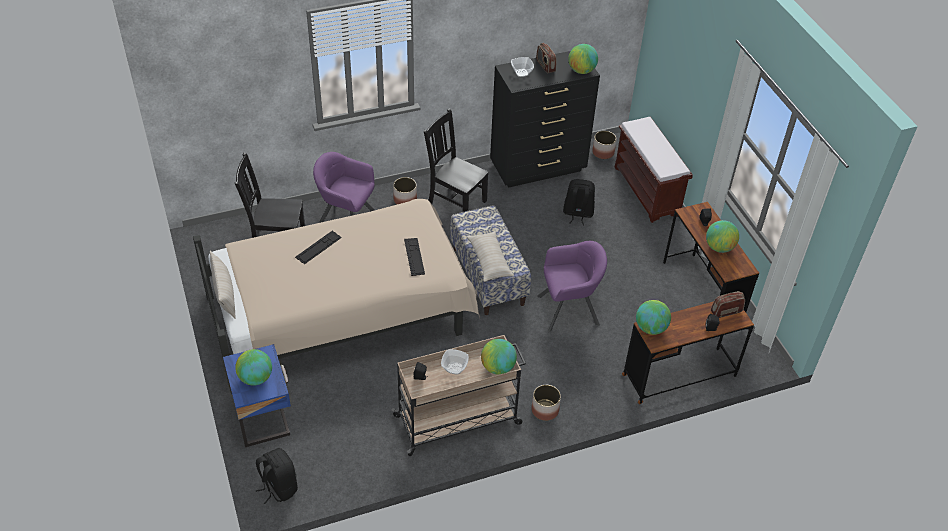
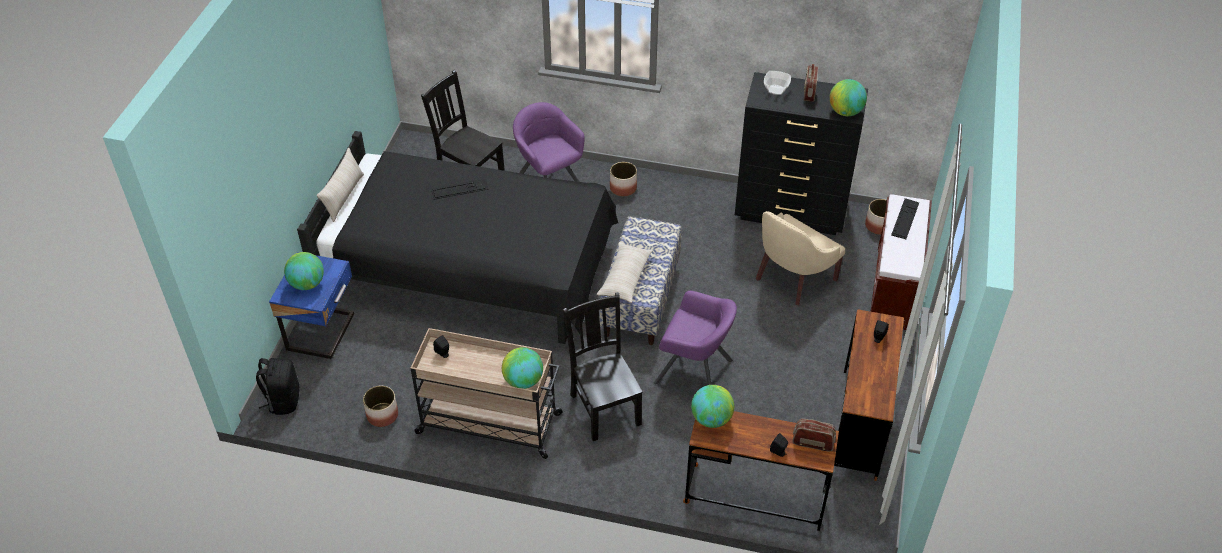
camera: 35 degrees right, 0 degrees up
beige bed [193,199,480,394] -> black bed [297,131,618,344]
keyboard [404,238,425,276] -> keyboard moved to [891,198,919,239]
black chair [424,109,489,212] -> black chair moved to [563,292,643,441]
bowl [441,349,469,374] -> none
planter [531,385,561,421] -> planter moved to [363,386,398,427]
black backpack [563,179,595,226] -> beige armchair [756,211,845,305]
globe [706,220,739,253] -> none

